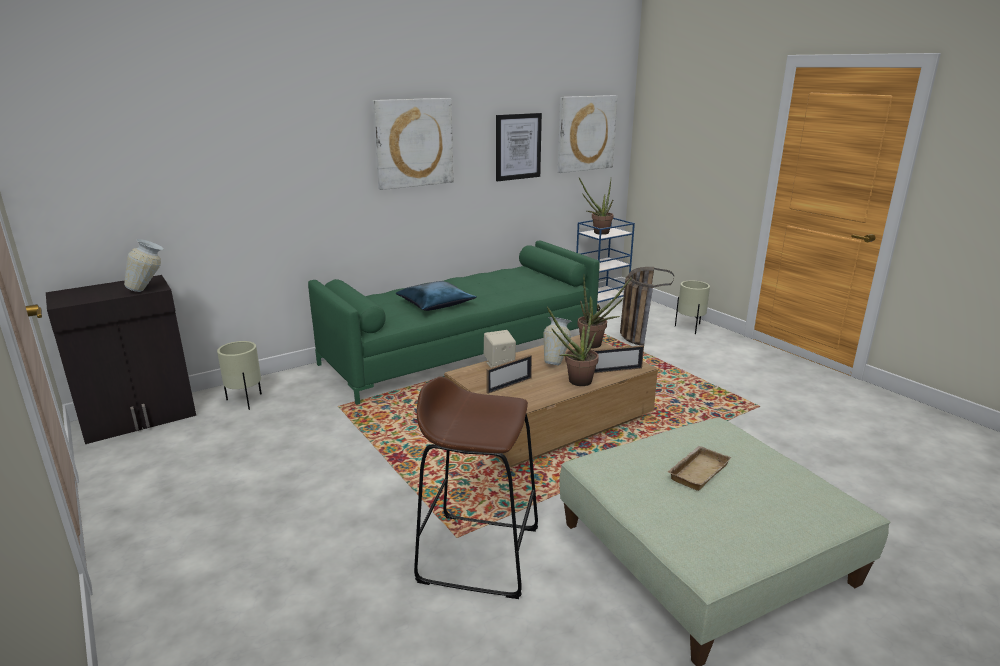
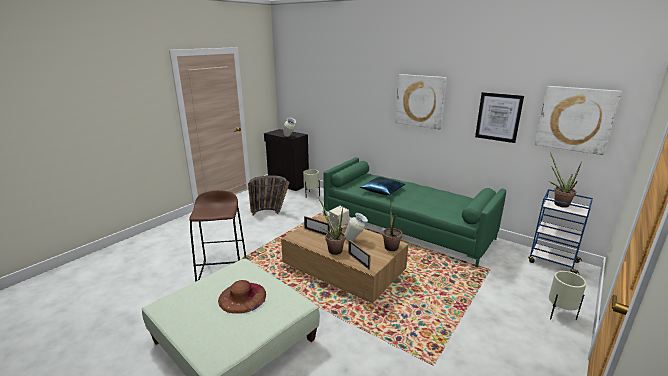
camera: 70 degrees right, 0 degrees up
basket [620,267,674,346] -> basket moved to [248,175,289,215]
beige tray [667,446,731,491] -> brown hat [218,280,266,314]

